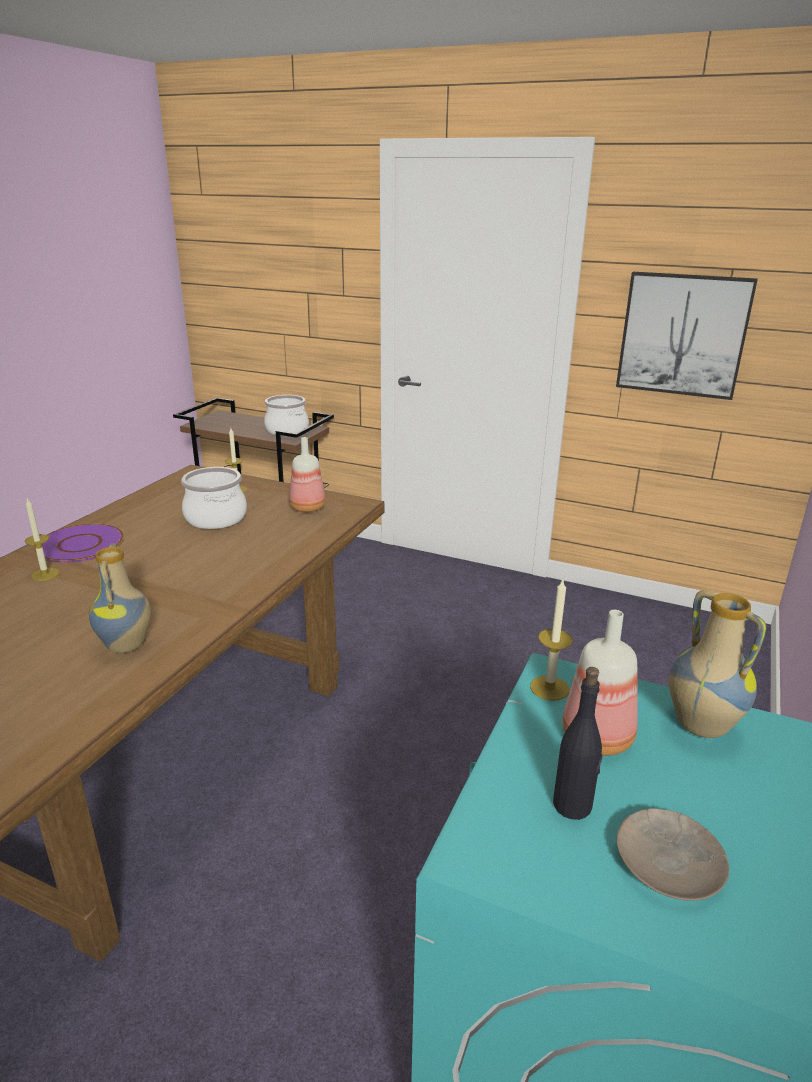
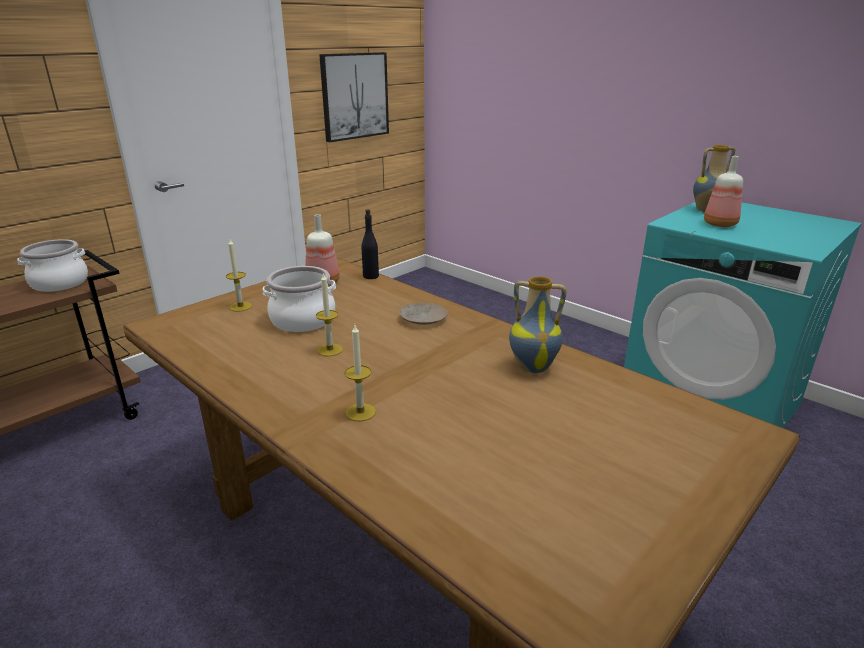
camera: 70 degrees left, 0 degrees up
purple plate [34,524,124,563] -> none
candle [530,579,573,701] -> candle moved to [316,272,343,356]
black bottle [553,667,602,820] -> black bottle moved to [362,209,379,279]
beige plate [617,808,729,901] -> beige plate moved to [399,303,448,325]

